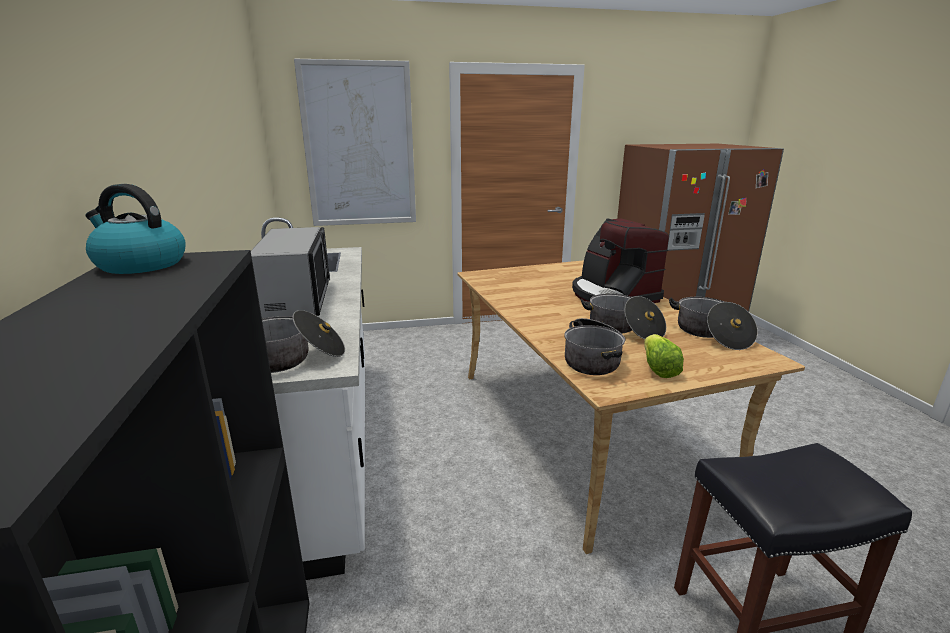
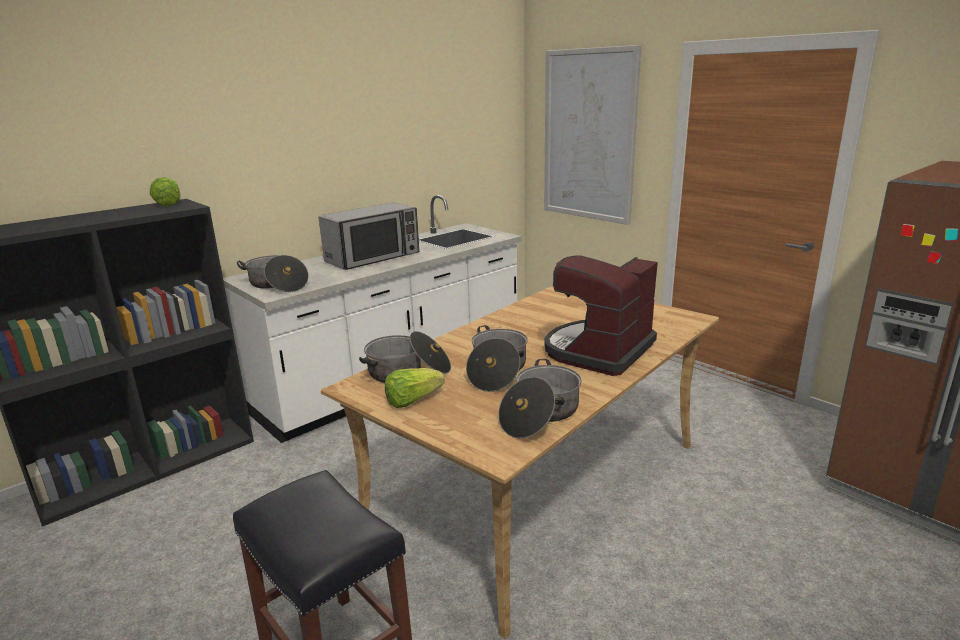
camera: 60 degrees right, 0 degrees up
kettle [86,184,186,274] -> lettuce [150,177,180,206]

